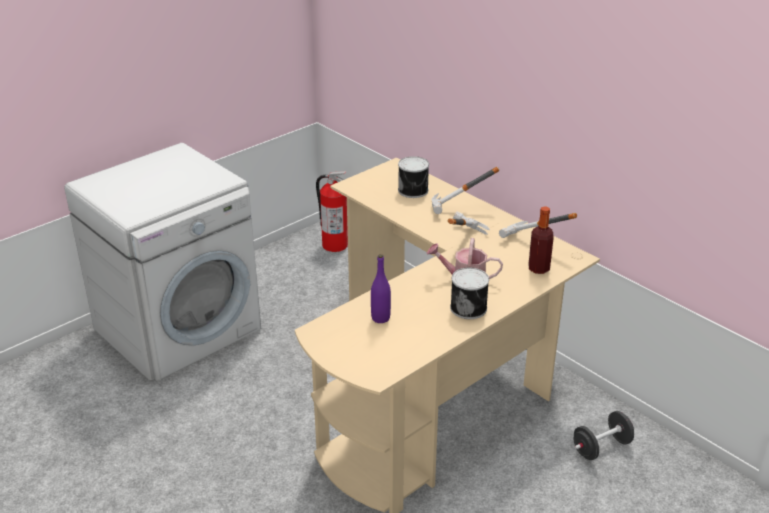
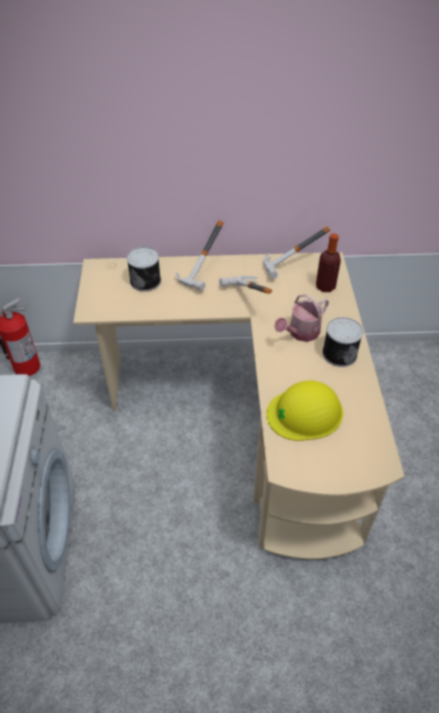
camera: 50 degrees left, 15 degrees up
purple bottle [371,254,391,323] -> yellow hard hat [266,380,343,441]
black dumbbell [574,411,634,460] -> none

